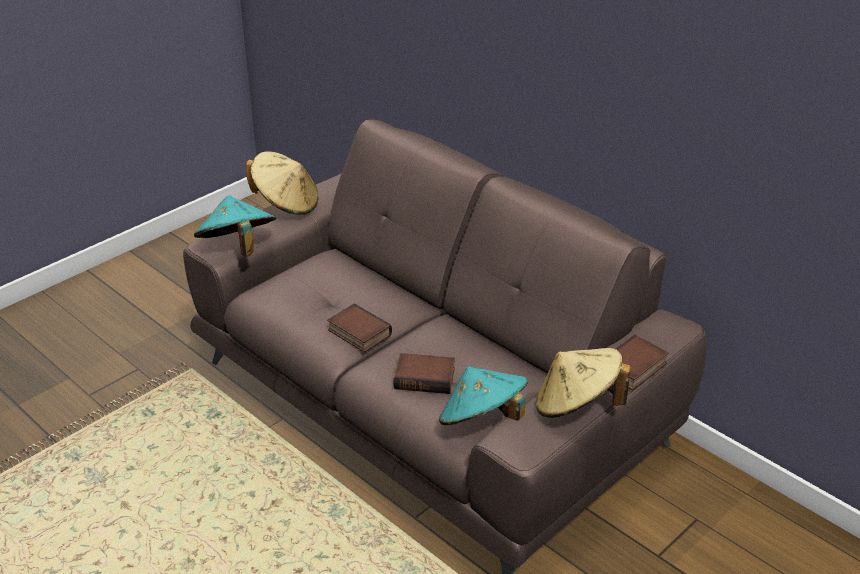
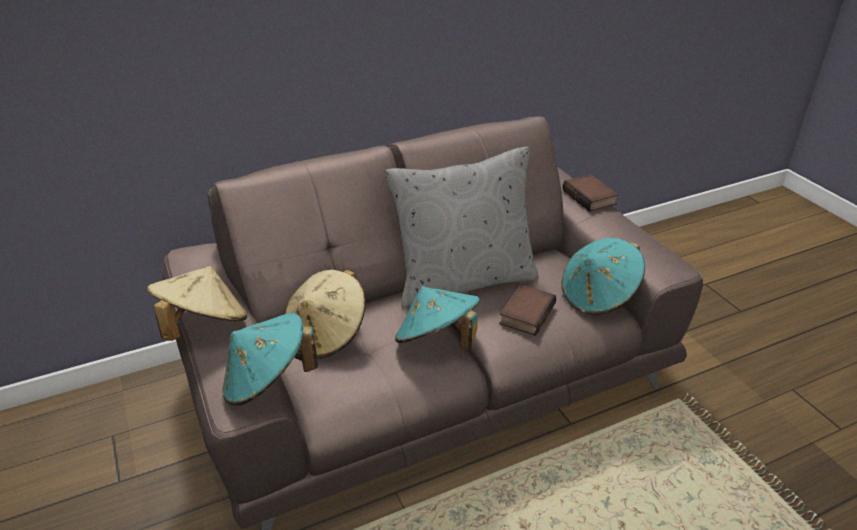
camera: 70 degrees left, 0 degrees up
book [327,303,392,353] -> turquoise hat [395,286,480,350]
beige hat [536,348,631,418] -> beige hat moved to [285,270,365,359]
none -> grey pillow [385,147,539,307]

